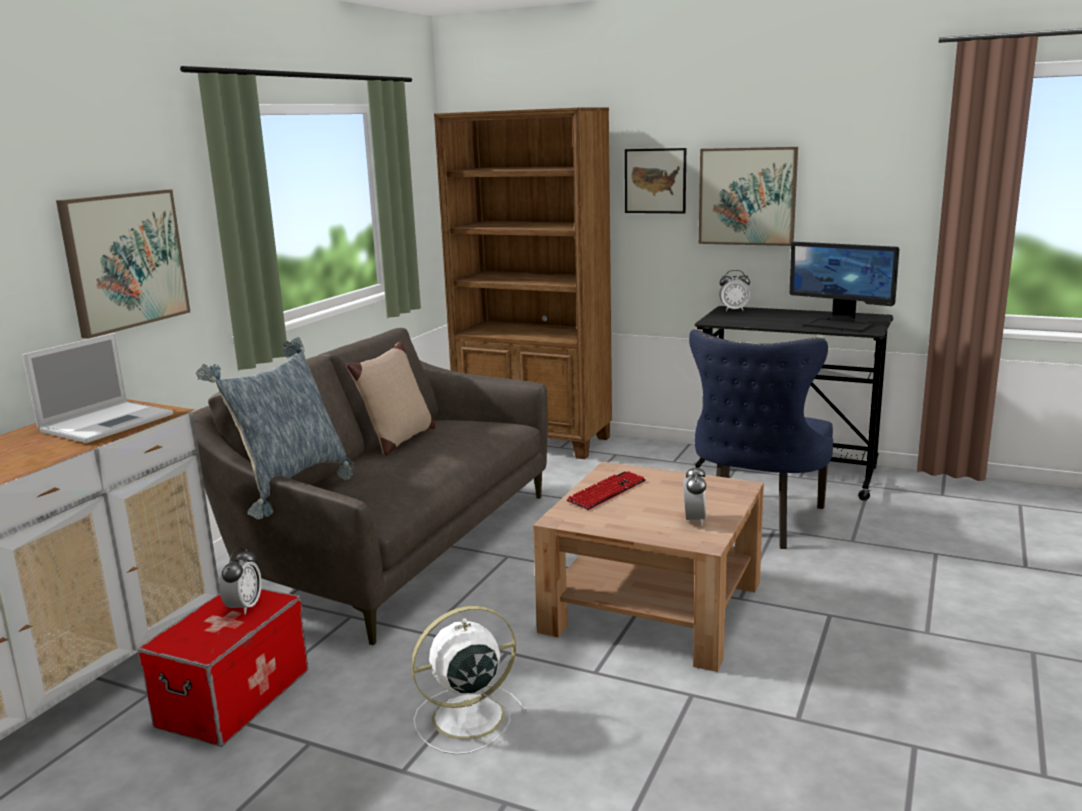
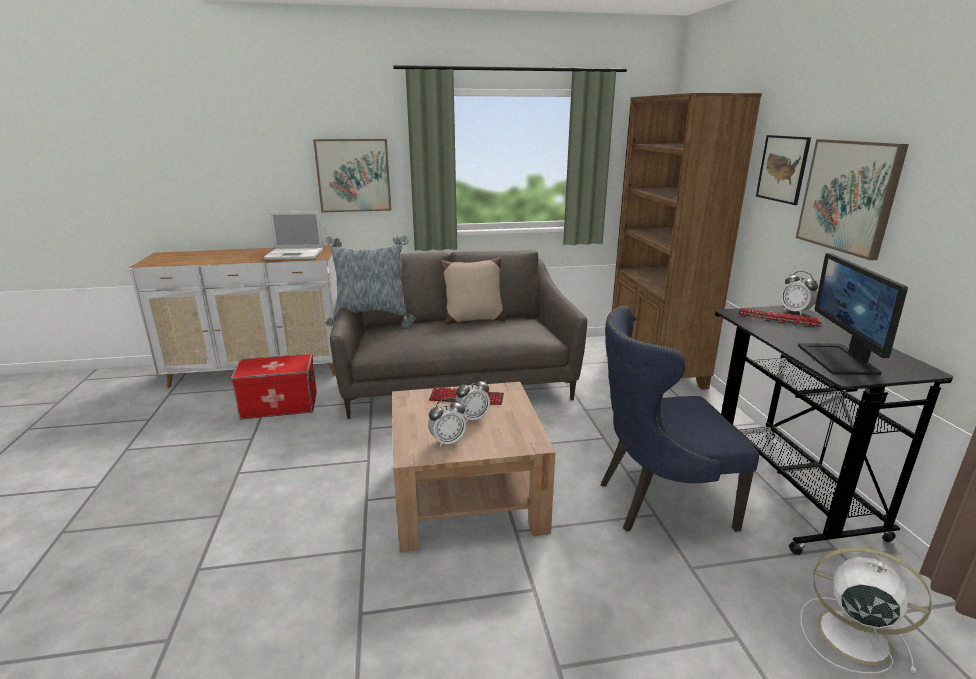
camera: 55 degrees right, 5 degrees up
alarm clock [220,547,262,614] -> alarm clock moved to [455,377,490,423]
white fan [411,606,528,755] -> white fan moved to [800,547,932,674]
none -> keyboard [738,308,822,327]

